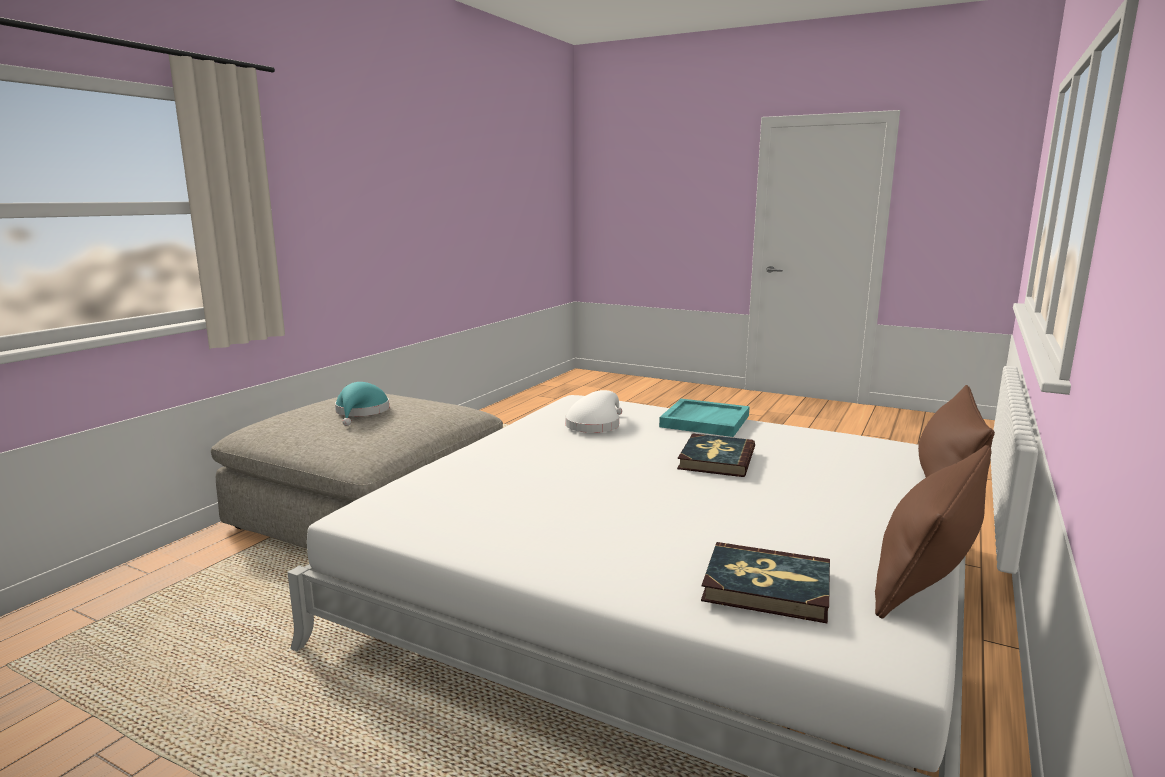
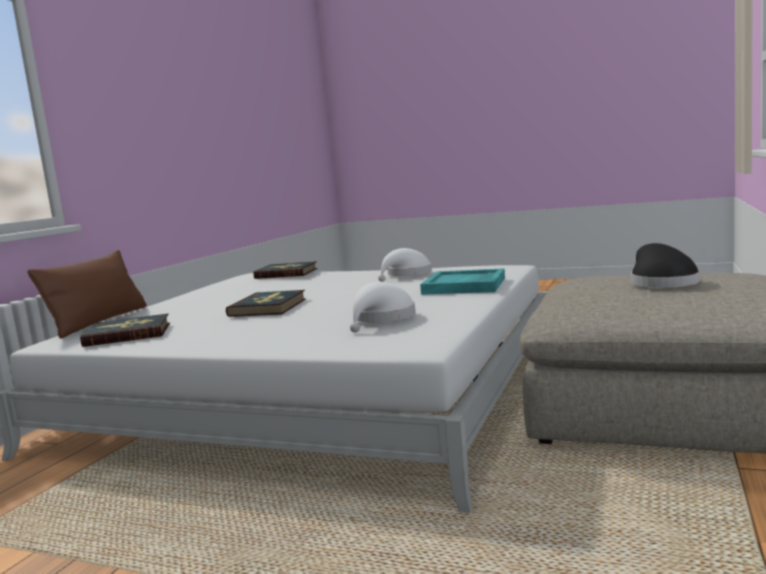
camera: 175 degrees right, 5 degrees down
turquoise hat [335,382,389,426] -> black hat [631,243,700,288]
turquoise tray [659,399,750,437] -> turquoise tray moved to [420,269,505,295]
brown pillow [875,445,991,618] -> none
none -> book [80,314,170,347]
none -> white hat [378,248,432,282]

